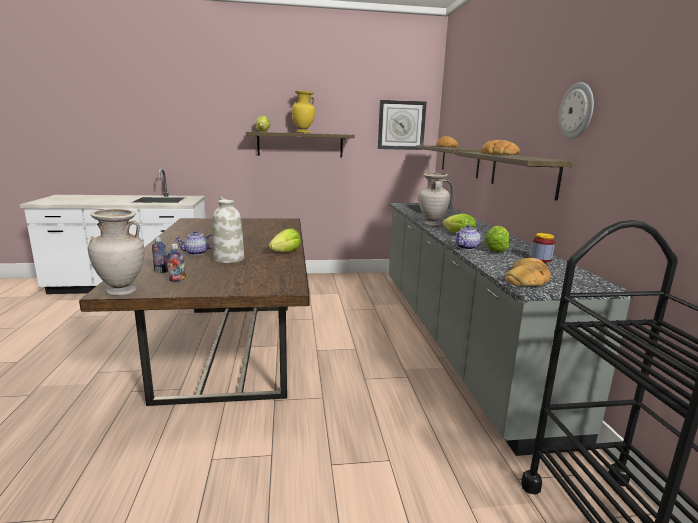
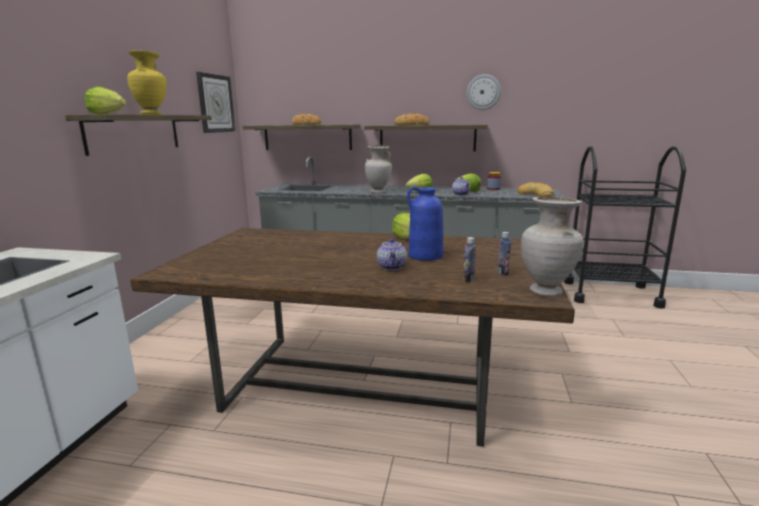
camera: 70 degrees left, 0 degrees up
white vase [213,197,244,263] -> blue vase [407,186,443,261]

